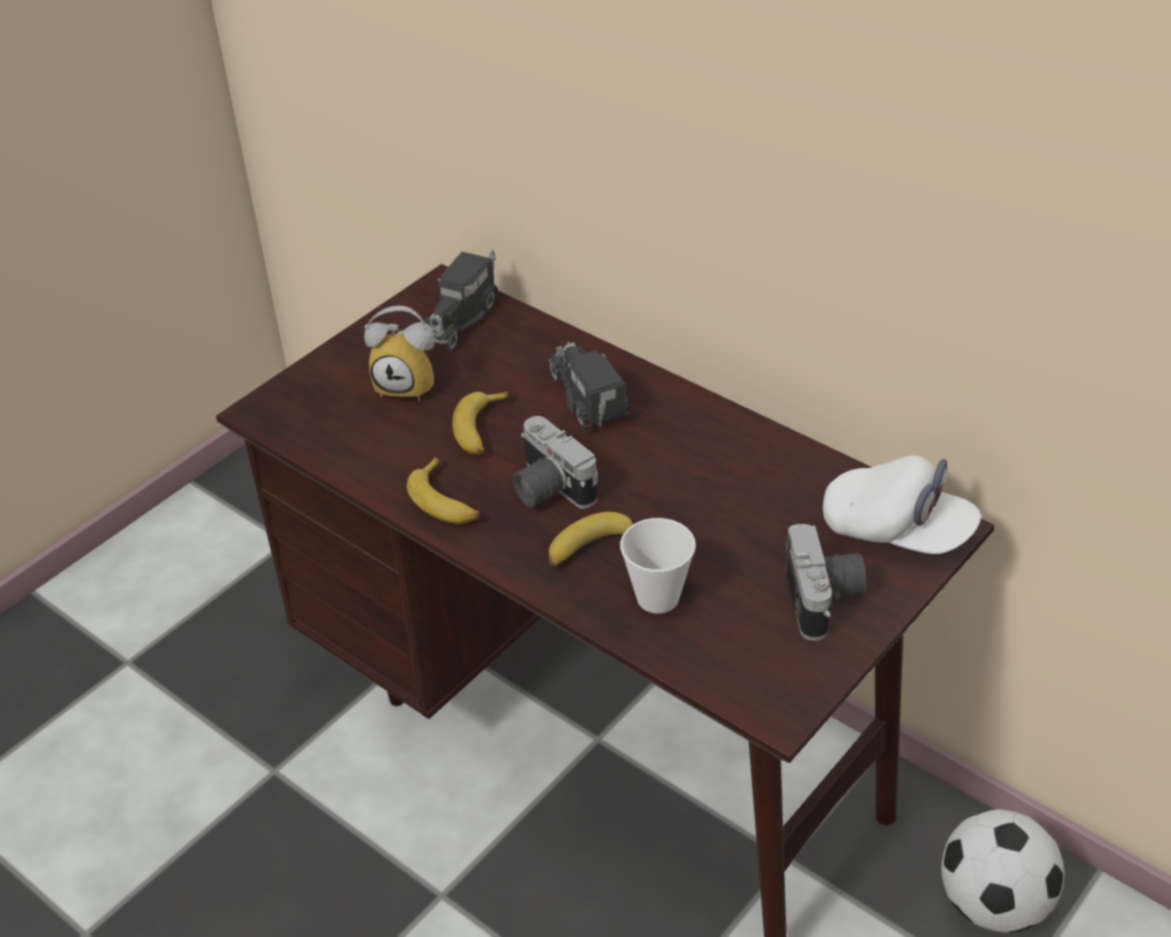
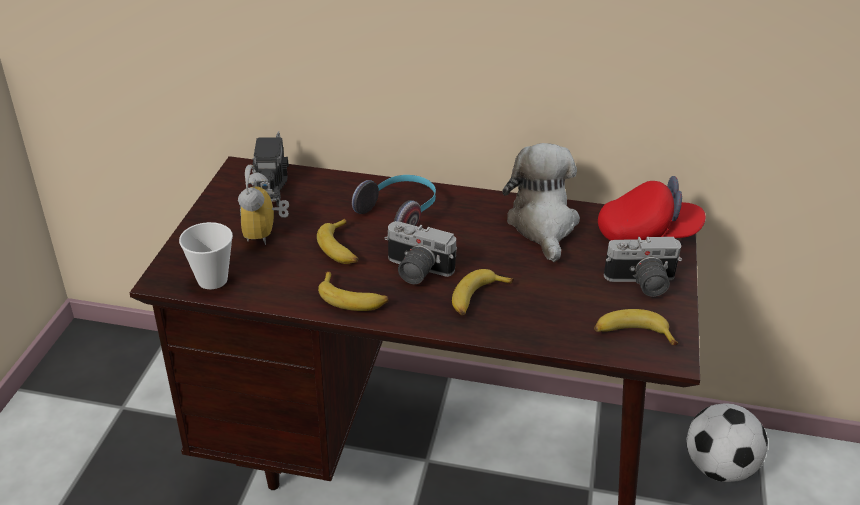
camera: 30 degrees left, 5 degrees down
alarm clock [364,306,435,401] -> alarm clock turned 105 degrees clockwise [238,165,289,245]
toy truck [548,342,631,432] -> headphones [352,175,436,226]
cup [620,518,696,614] -> cup moved to [179,222,233,289]
camera [785,524,866,641] -> camera turned 120 degrees clockwise [604,237,682,297]
white cap [823,455,981,554] -> red cap [598,176,706,241]
none -> plush toy [502,143,580,262]
none -> banana [594,309,678,345]

